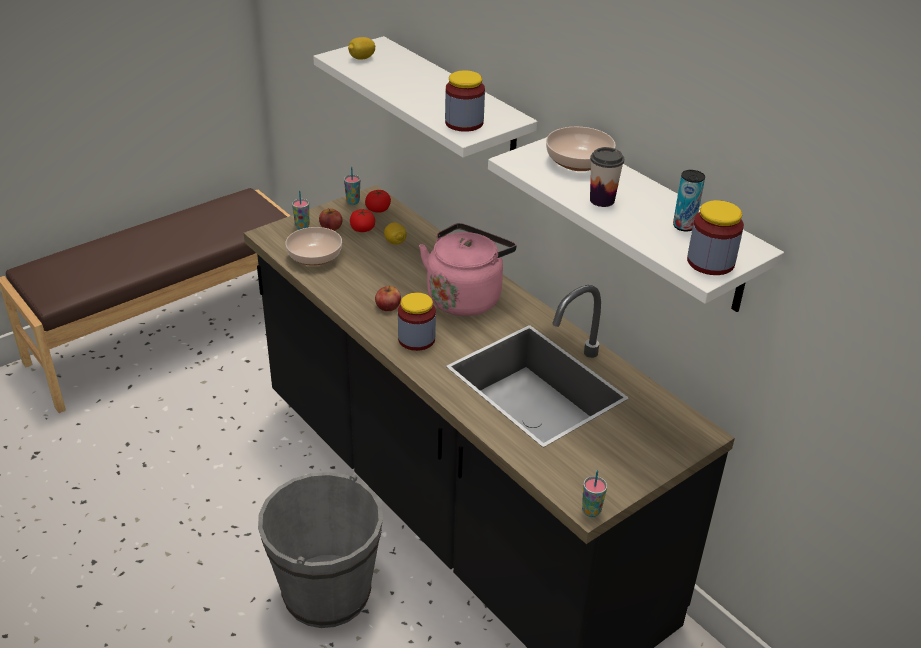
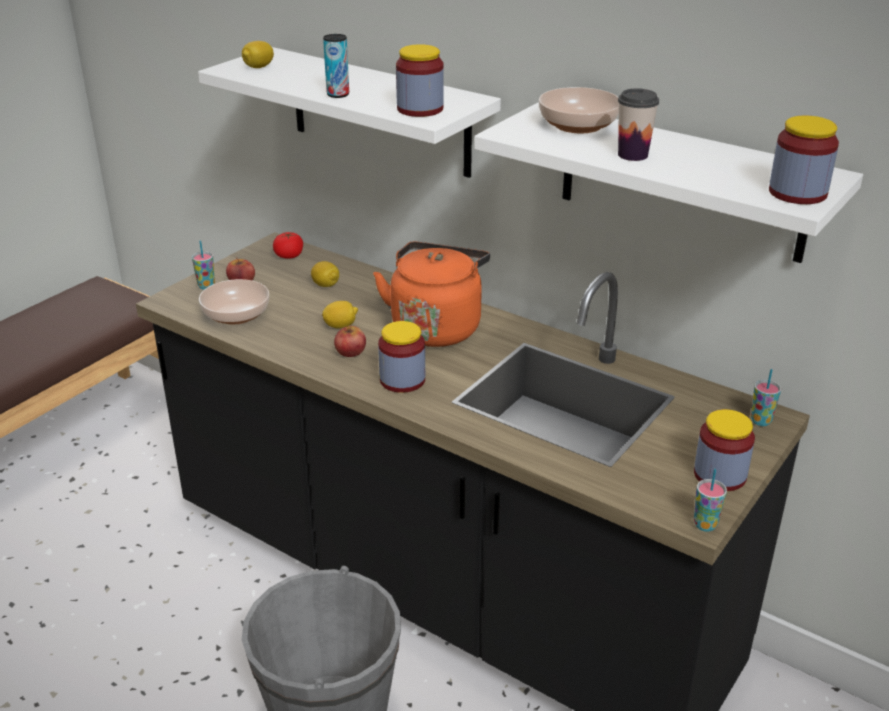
camera: 15 degrees left, 5 degrees down
cup [344,167,360,205] -> cup moved to [751,369,781,426]
tomato [350,209,375,232] -> none
pink kettle [419,223,516,316] -> orange kettle [373,242,490,347]
can [673,170,705,232] -> can moved to [323,34,349,98]
none -> lemon [322,301,358,328]
none -> jar [694,409,755,491]

